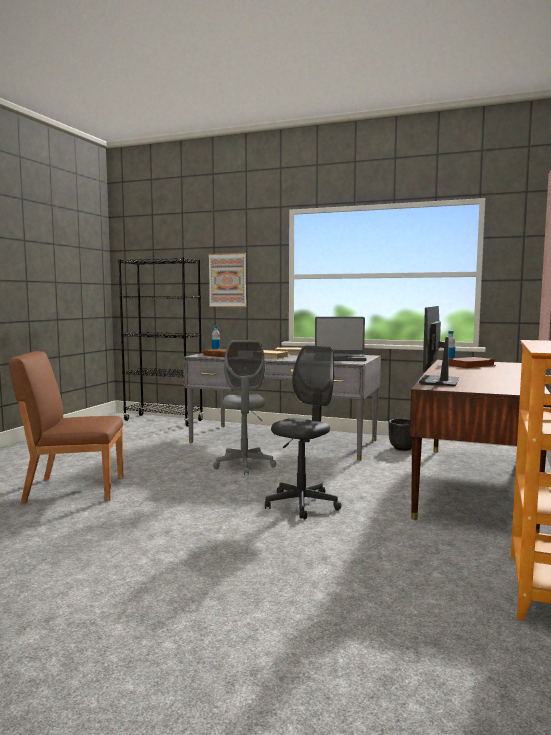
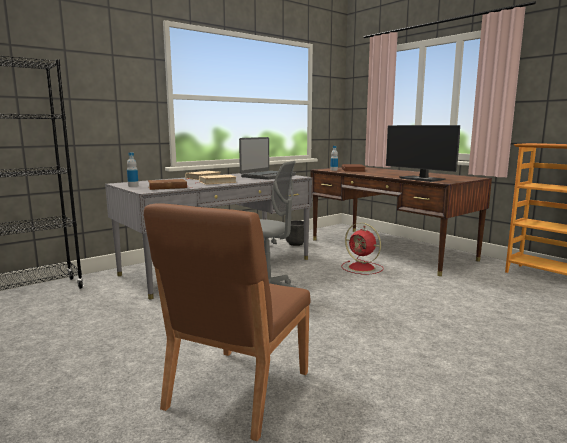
camera: 60 degrees left, 5 degrees up
picture [208,253,247,307] -> none
grey office chair [265,345,342,520] -> none
none -> red fan [341,223,384,275]

